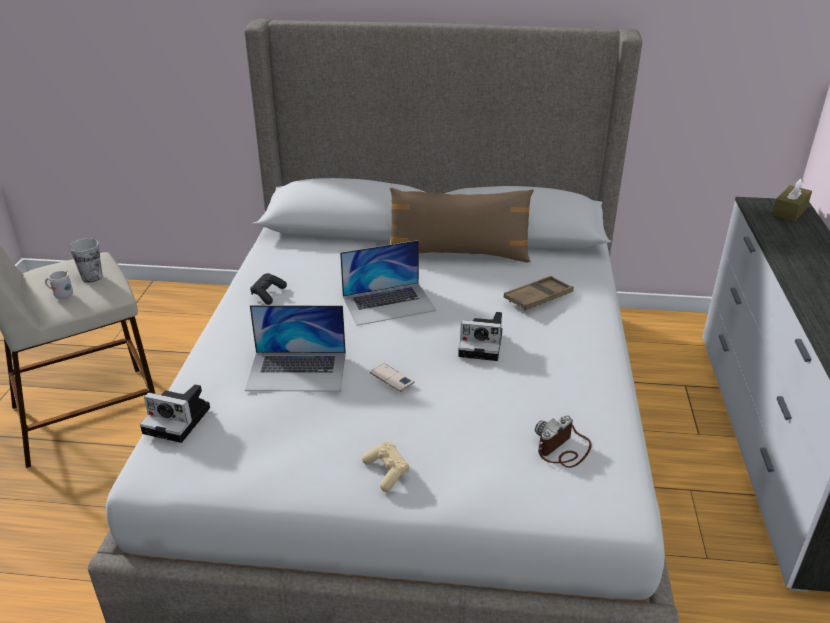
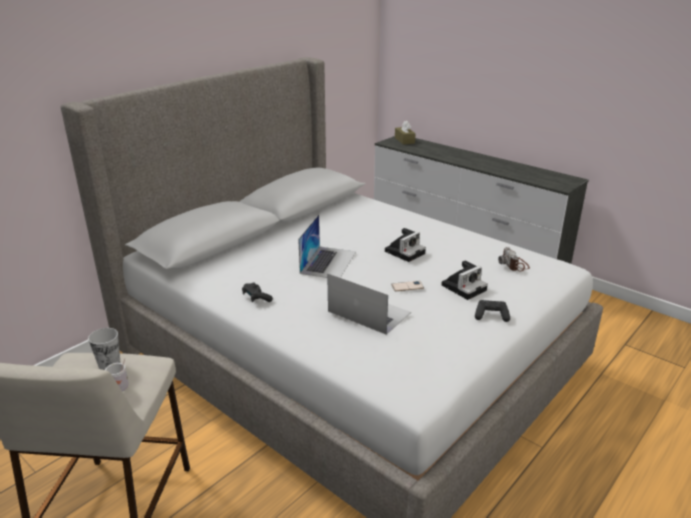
camera: 55 degrees left, 5 degrees down
camera [140,384,210,443] -> camera moved to [442,261,488,300]
laptop [245,305,346,392] -> laptop turned 90 degrees counterclockwise [327,273,411,335]
beige game controller [362,442,409,492] -> black game controller [475,300,510,322]
brown pillow [390,188,534,262] -> none
brown tray [504,276,574,310] -> none

